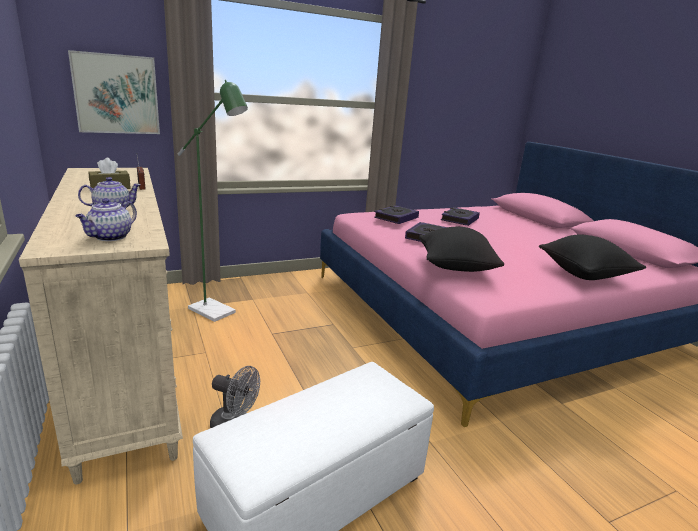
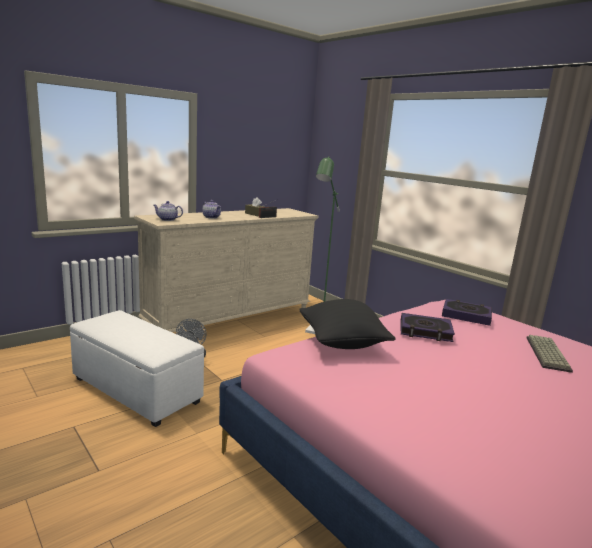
camera: 75 degrees right, 5 degrees down
picture [68,50,160,134] -> none
book [441,207,480,226] -> keyboard [527,335,573,373]
black pillow [539,234,646,280] -> none

